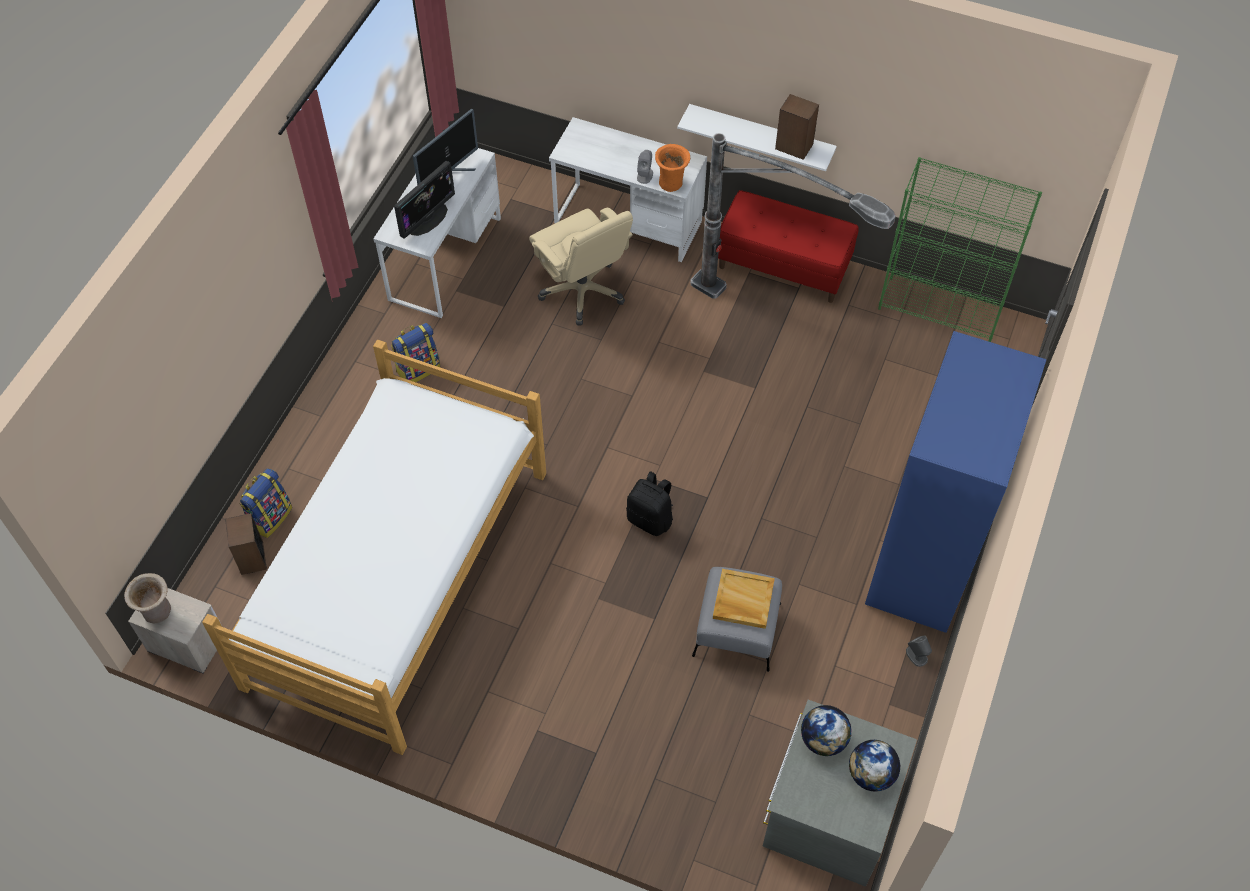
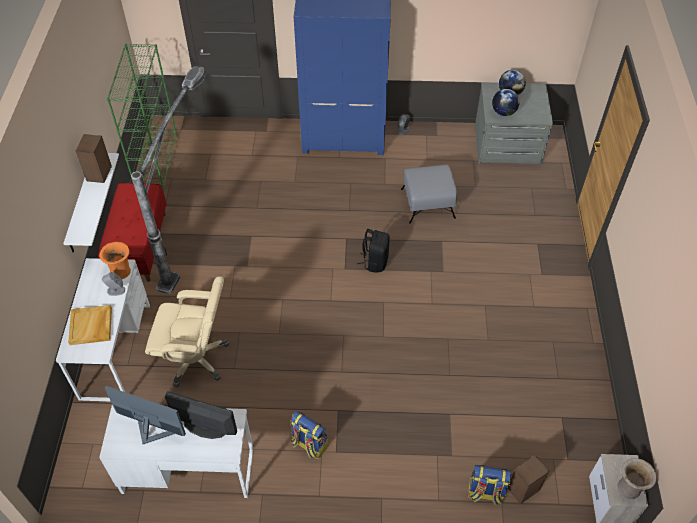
camera: 110 degrees left, 5 degrees down
bed [202,340,546,755] -> none
beige office chair [529,207,633,326] -> beige office chair turned 60 degrees clockwise [145,276,229,387]
beige tray [713,569,775,629] -> beige tray moved to [68,305,112,345]

